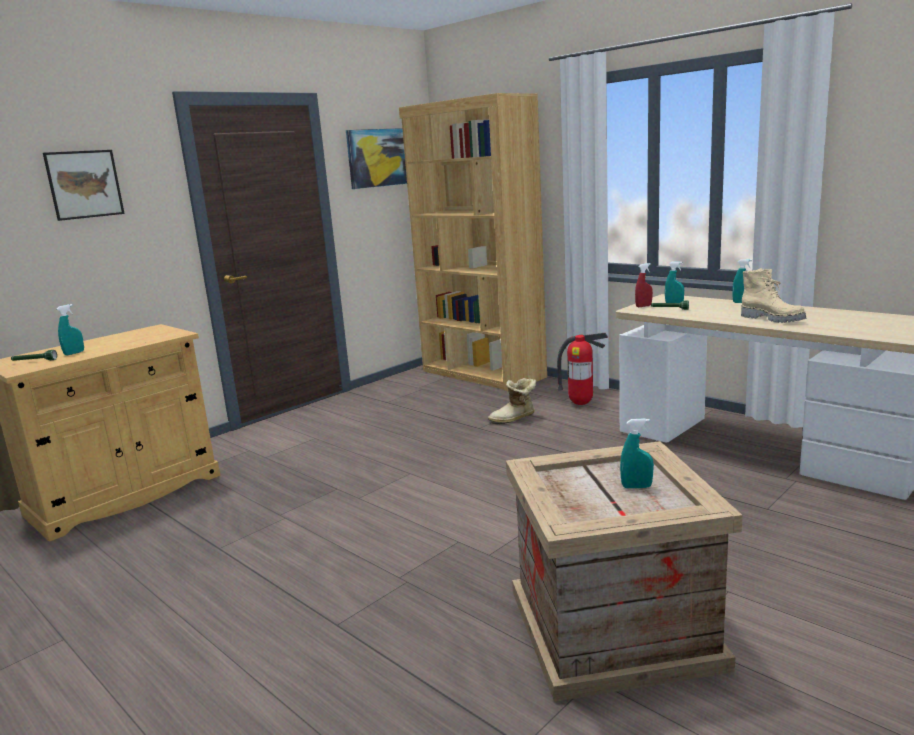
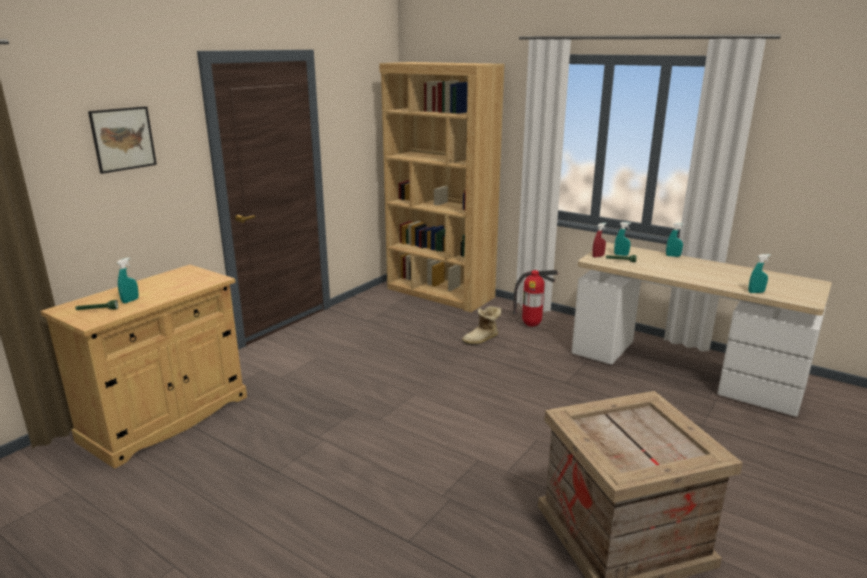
camera: 10 degrees left, 5 degrees up
picture [346,128,407,189] -> none
turquoise spray bottle [620,418,654,488] -> turquoise spray bottle moved to [748,254,771,293]
beige boot [741,268,806,323] -> none

